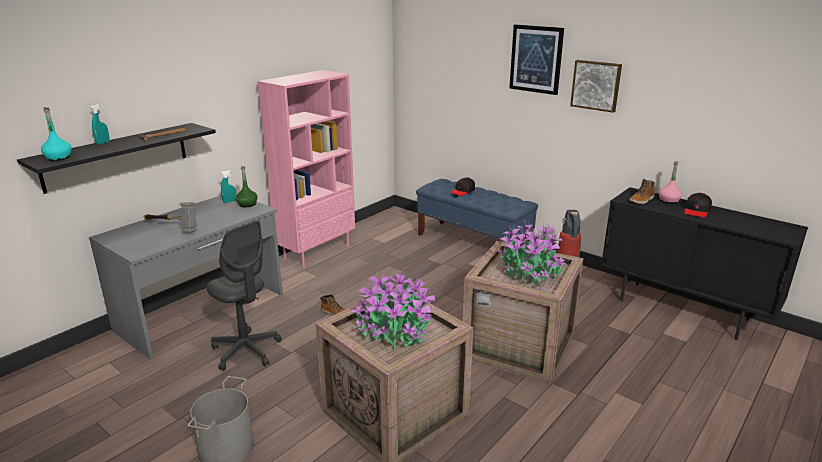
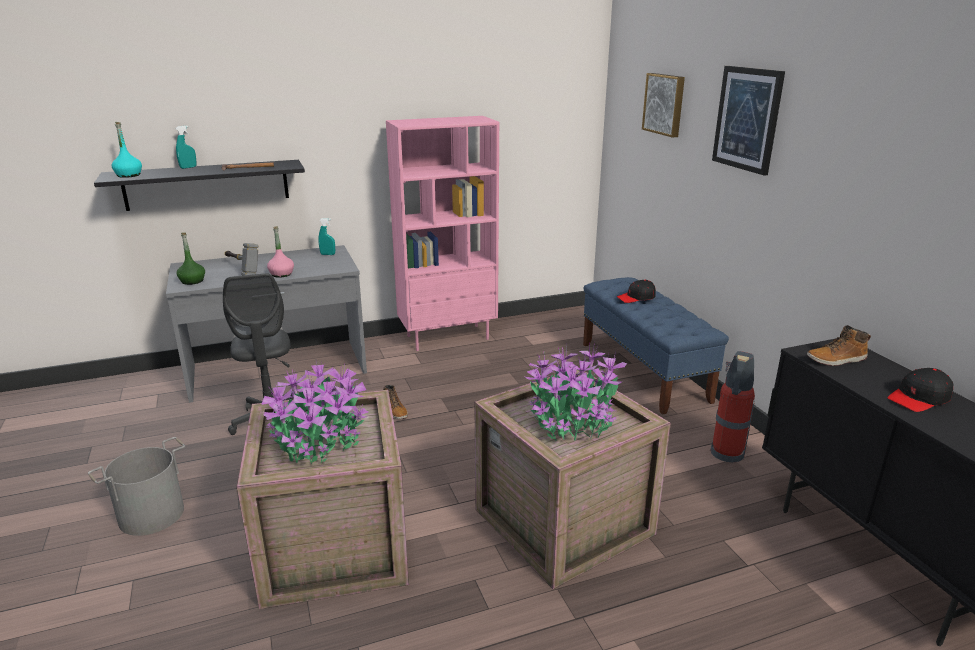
camera: 30 degrees right, 0 degrees up
green bottle [236,166,258,207] -> green bottle moved to [176,233,205,285]
picture [570,60,622,113] -> picture moved to [642,73,685,138]
pink bottle [659,161,682,204] -> pink bottle moved to [267,226,294,278]

